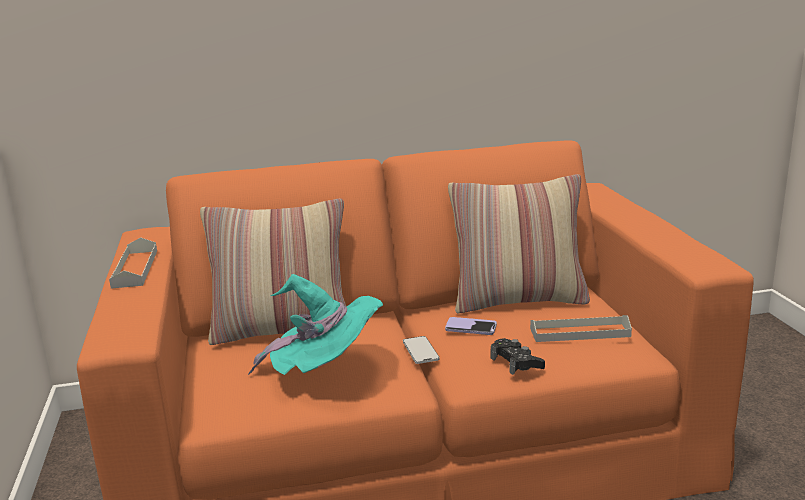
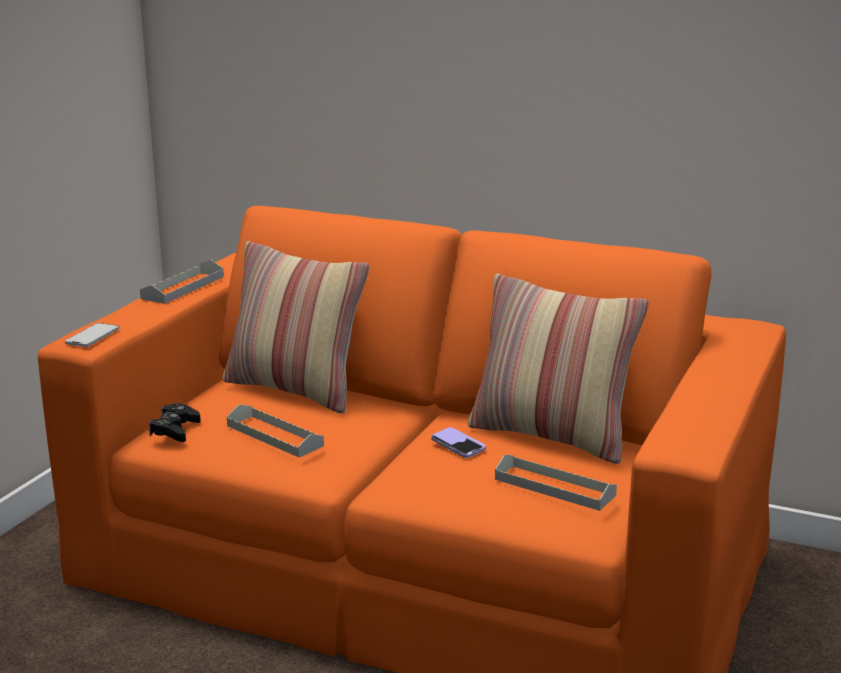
camera: 35 degrees right, 0 degrees up
turquoise hat [248,274,383,375] -> grey tray [227,404,324,457]
phone [403,336,439,364] -> phone moved to [65,323,119,347]
black game controller [490,338,545,375] -> black game controller moved to [149,403,201,442]

